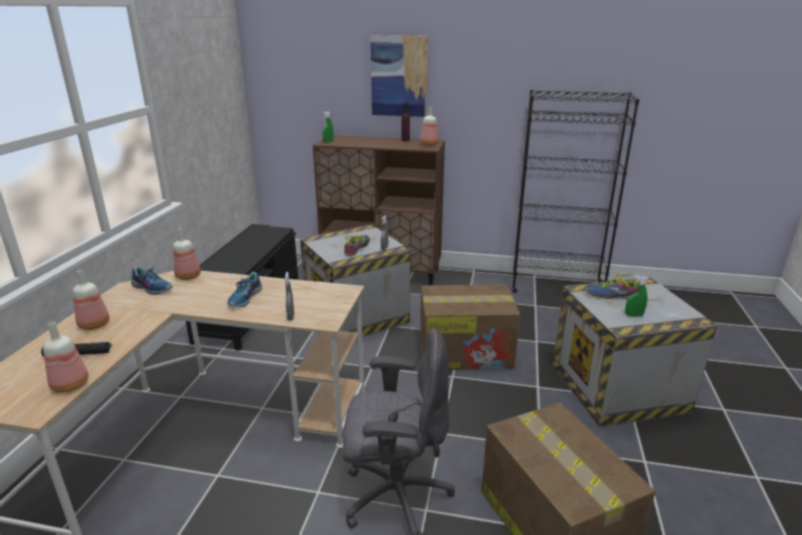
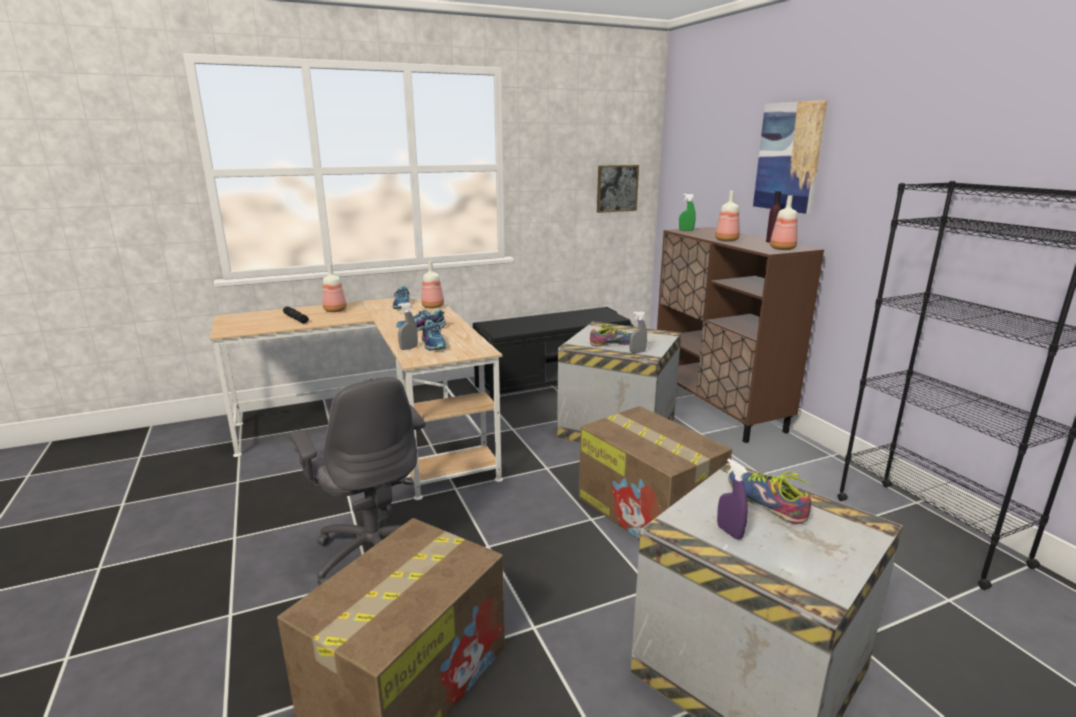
camera: 55 degrees right, 5 degrees down
bottle [43,322,89,393] -> bottle moved to [715,191,740,241]
green spray bottle [625,276,648,316] -> purple spray bottle [717,459,748,539]
none -> shoe [422,320,447,351]
none -> picture [597,165,639,213]

